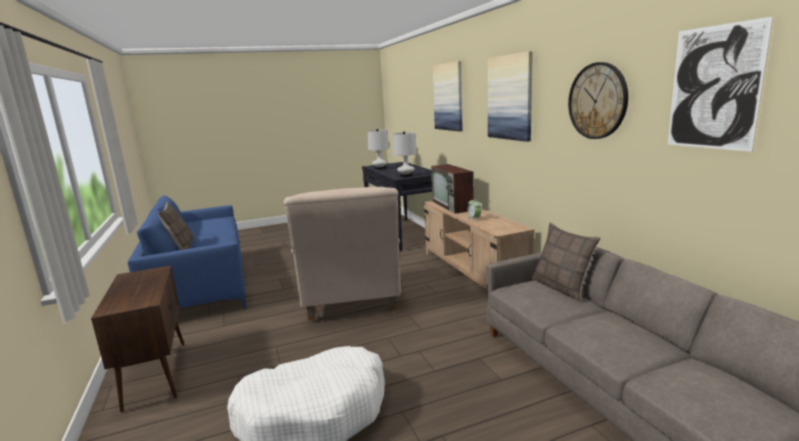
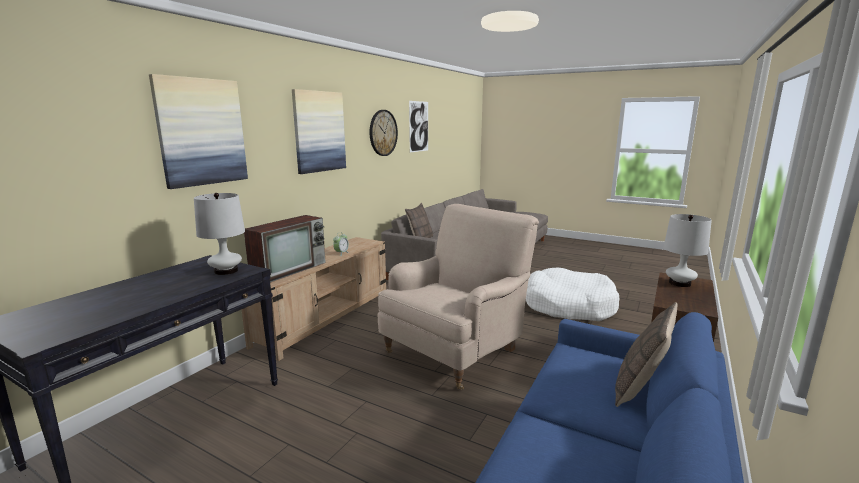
camera: 130 degrees left, 0 degrees up
white table lamp [368,129,389,170] -> white table lamp moved to [663,214,712,287]

